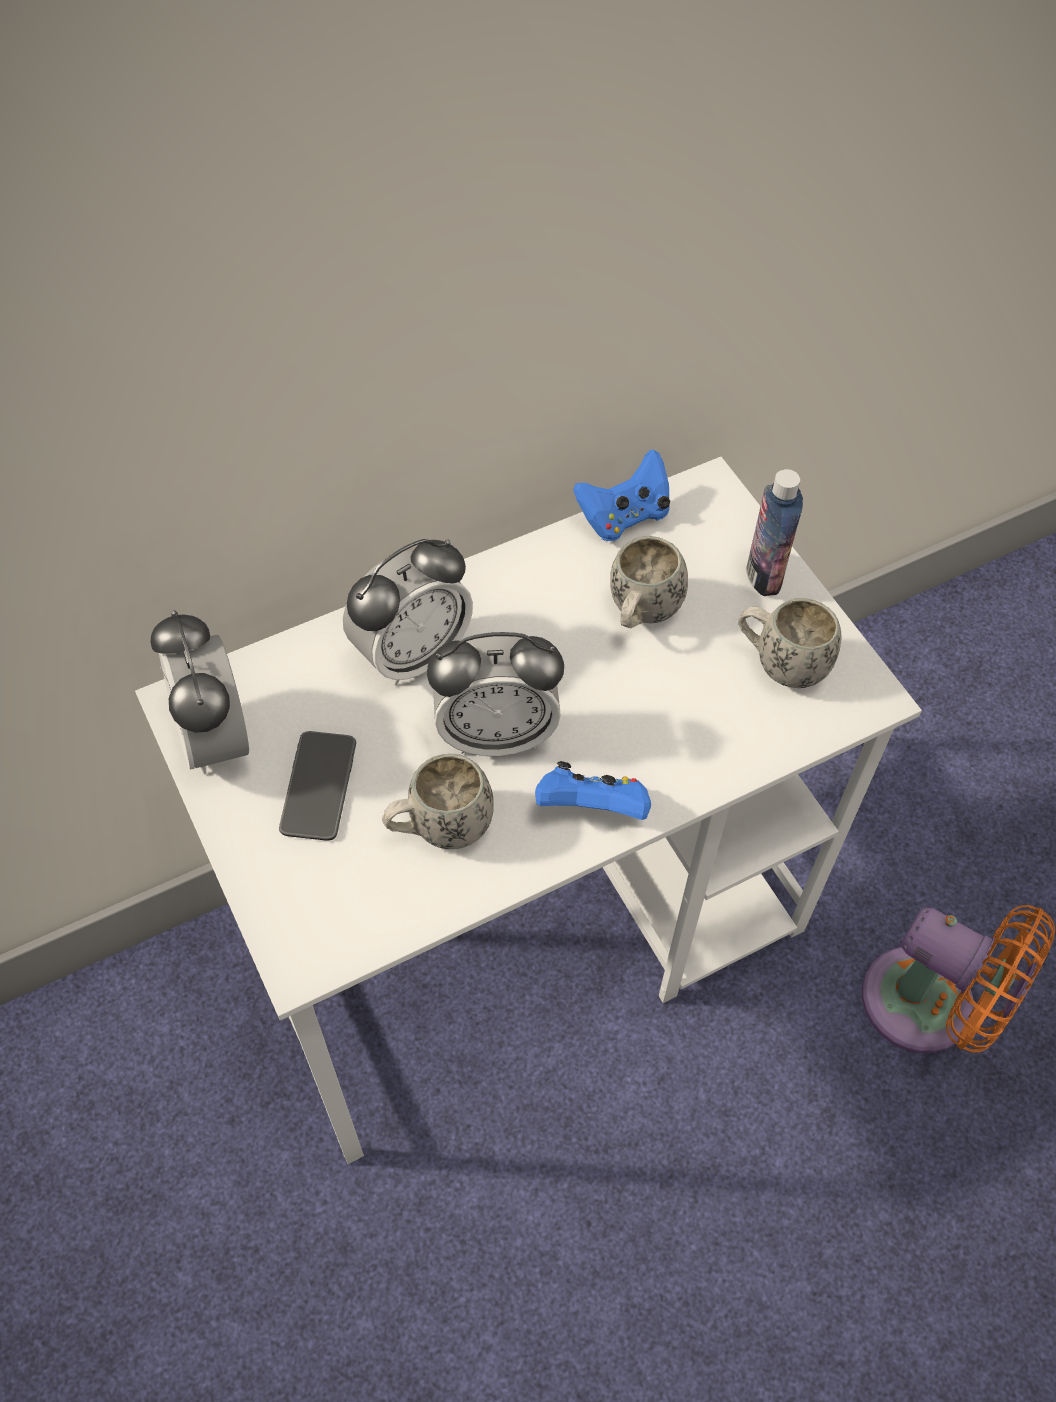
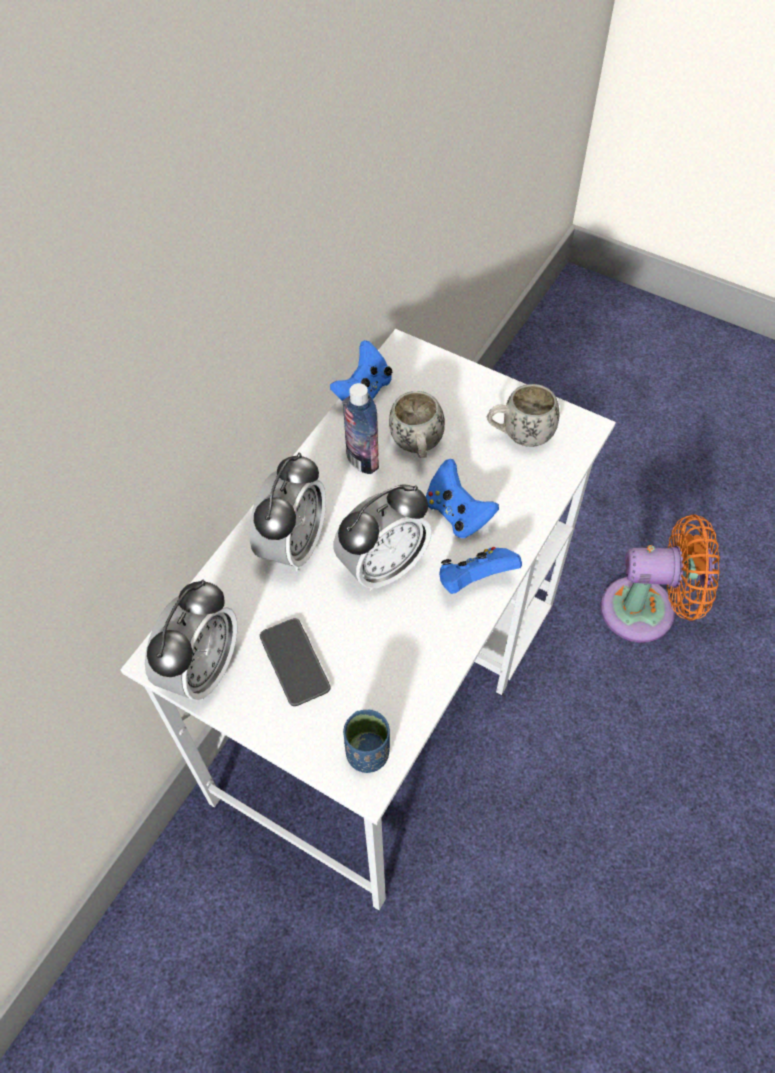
camera: 30 degrees left, 0 degrees up
alarm clock [150,610,249,775] -> alarm clock turned 105 degrees counterclockwise [145,580,238,700]
white mug [382,754,494,849] -> none
bottle [747,469,803,596] -> bottle moved to [343,383,379,474]
none -> blue cup [343,710,390,773]
none -> blue game controller [426,459,499,538]

